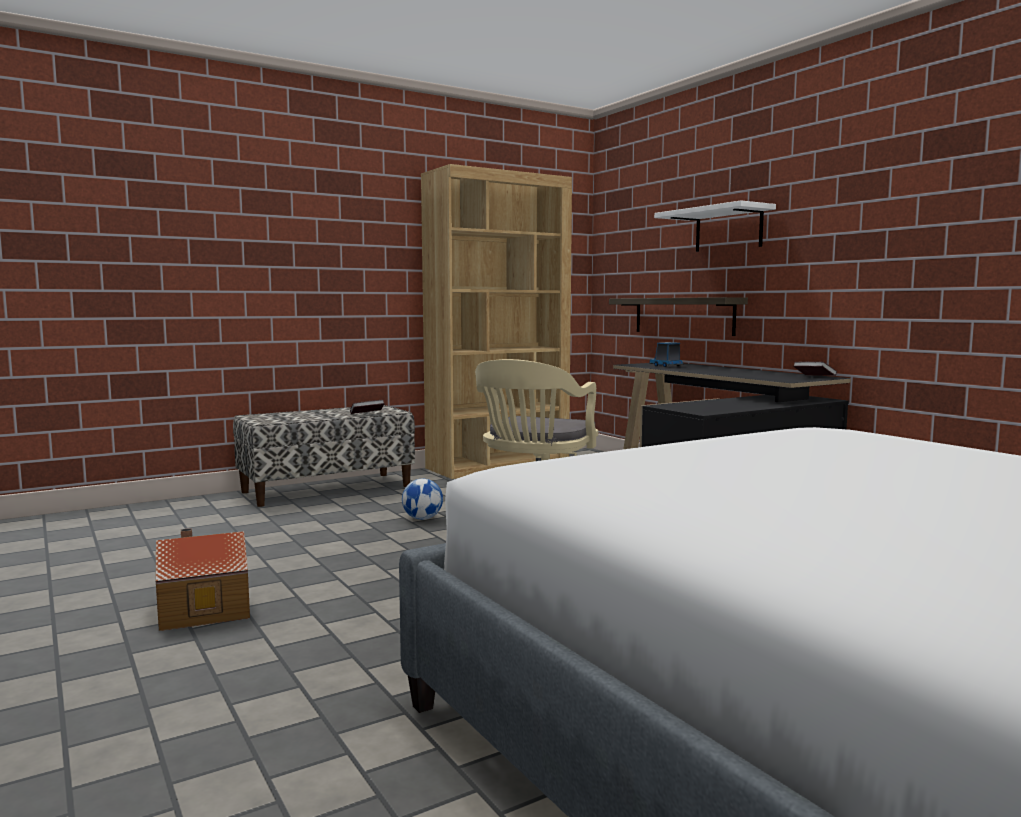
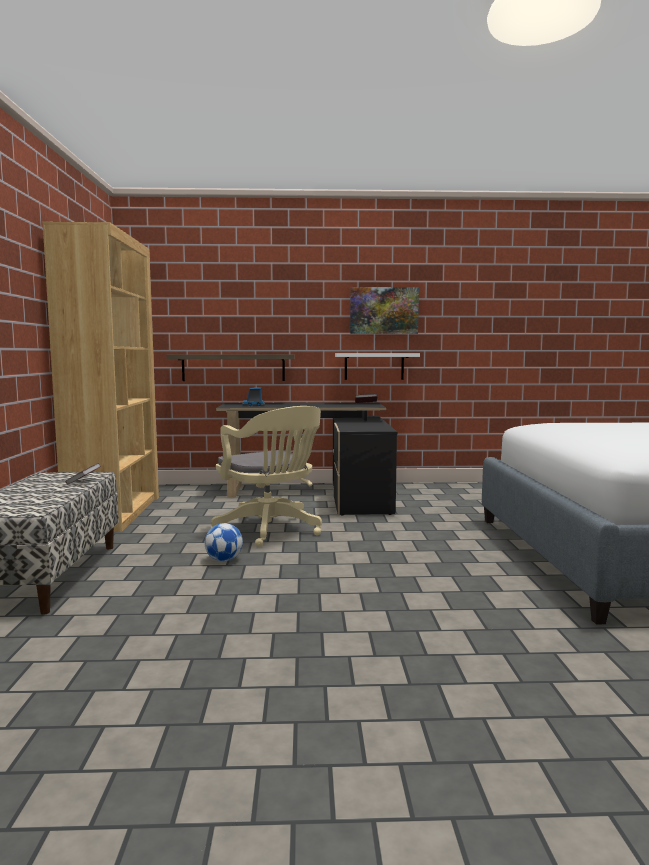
camera: 60 degrees left, 0 degrees up
toy house [156,528,250,631] -> none
white shelf [654,201,776,252] -> white shelf moved to [335,353,420,380]
none -> picture [350,287,419,334]

